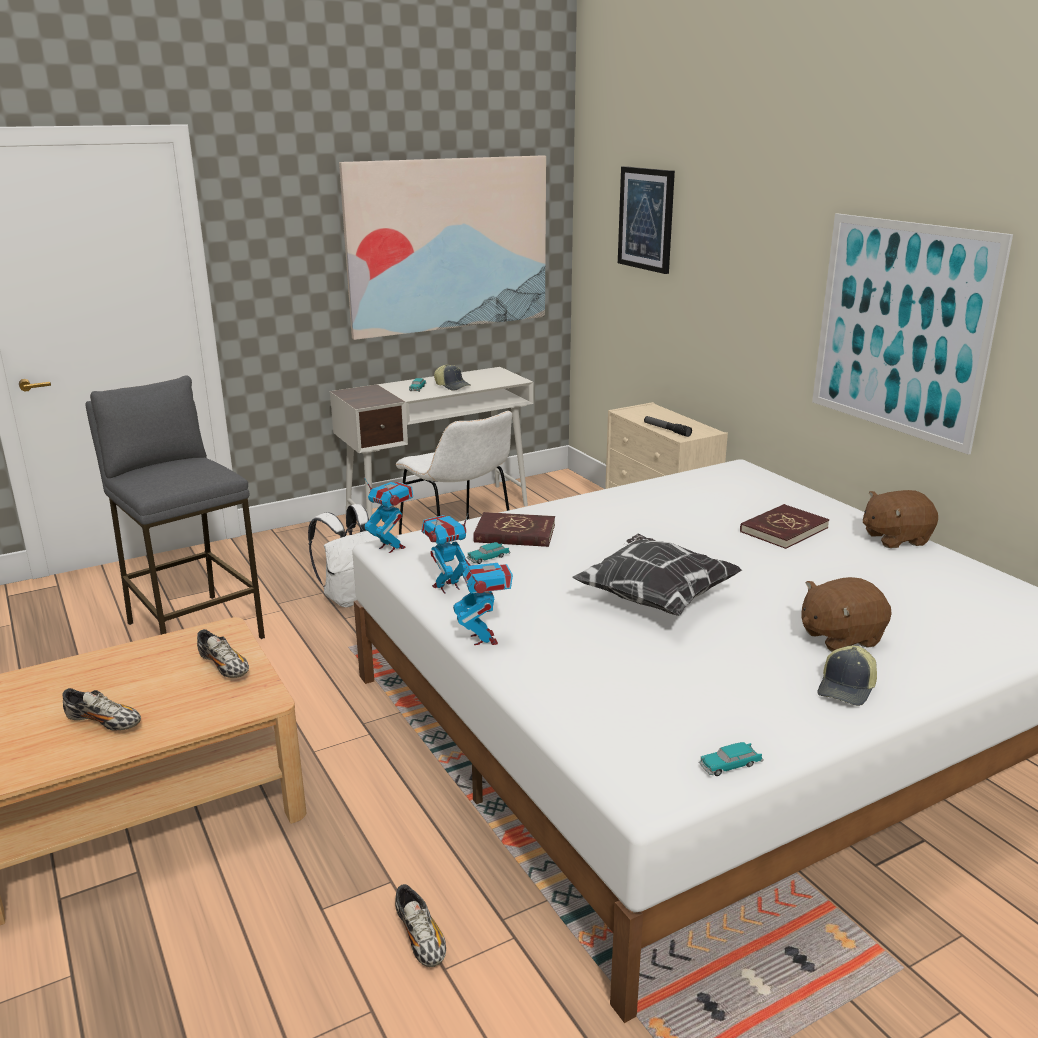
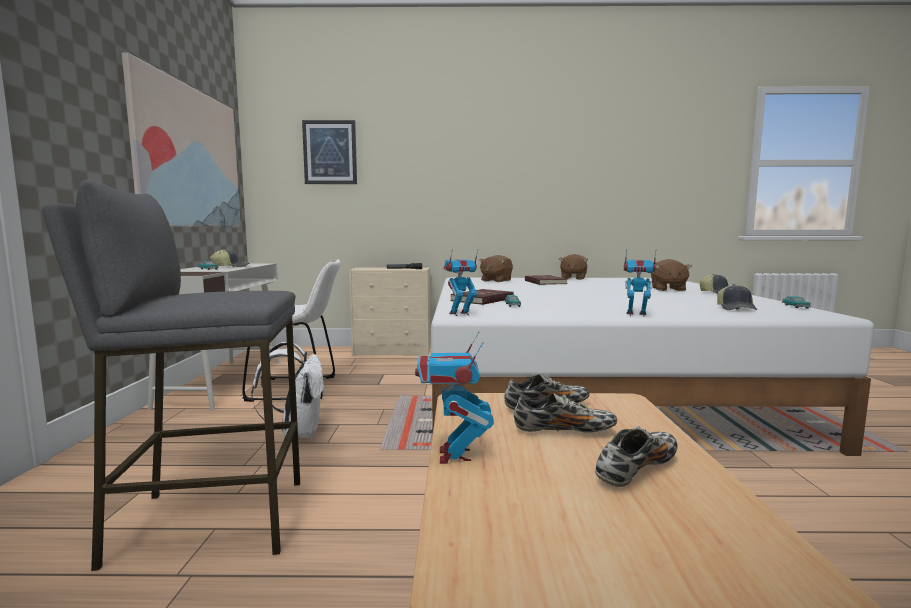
camera: 60 degrees left, 15 degrees down
shoe [395,884,446,967] -> shoe moved to [514,393,617,433]
toy robot [421,514,468,594] -> toy robot moved to [415,331,494,464]
pillow [572,533,742,616] -> none
picture [812,213,1013,455] -> none
none -> brown plush toy [479,255,513,282]
none -> cap [717,284,757,310]

